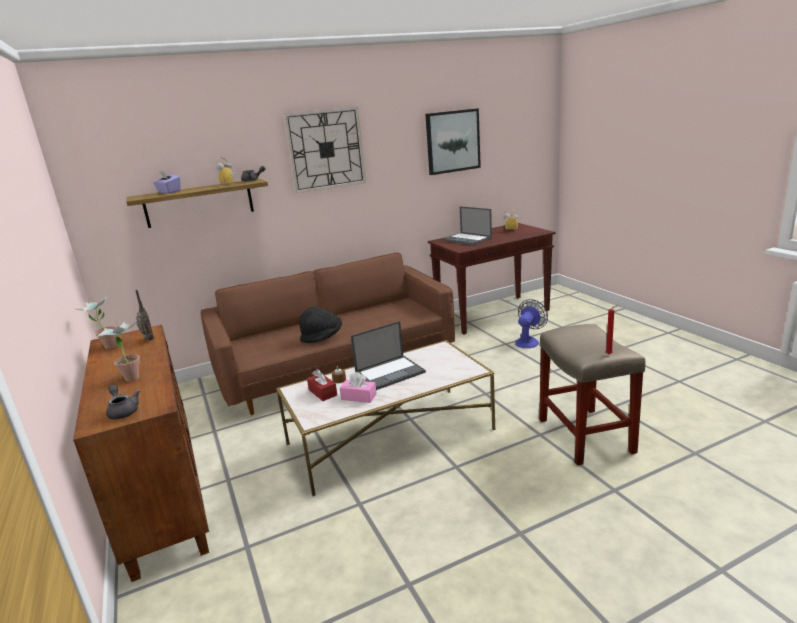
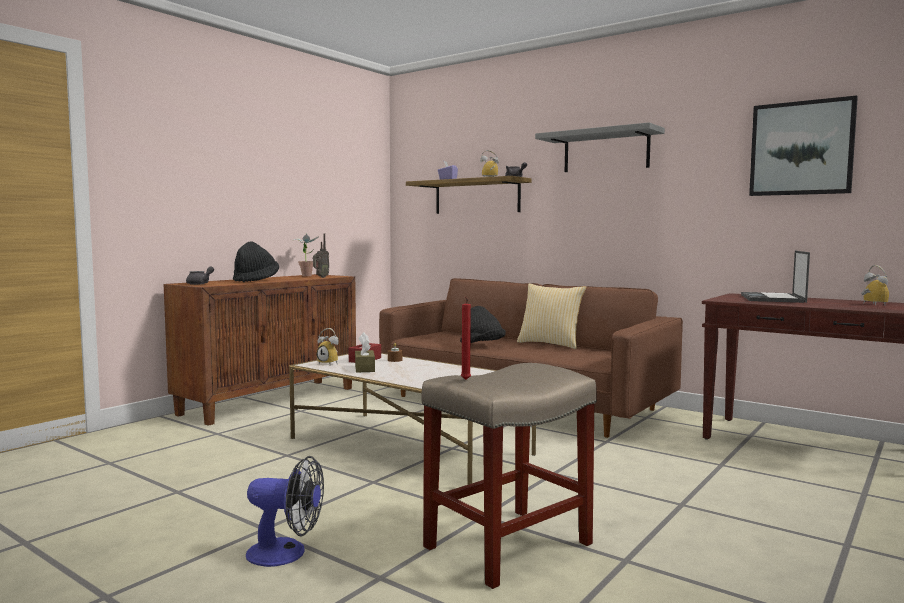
camera: 60 degrees right, 15 degrees down
potted plant [97,321,140,382] -> black hat [233,241,279,282]
wall clock [284,107,366,193] -> grey shelf [535,122,665,172]
pink tissue box [340,372,377,403] -> brown tissue box [355,339,375,373]
laptop [351,321,426,390] -> none
fan [515,299,548,348] -> fan moved to [246,456,324,567]
none -> alarm clock [317,328,339,365]
none -> pillow [517,283,586,349]

